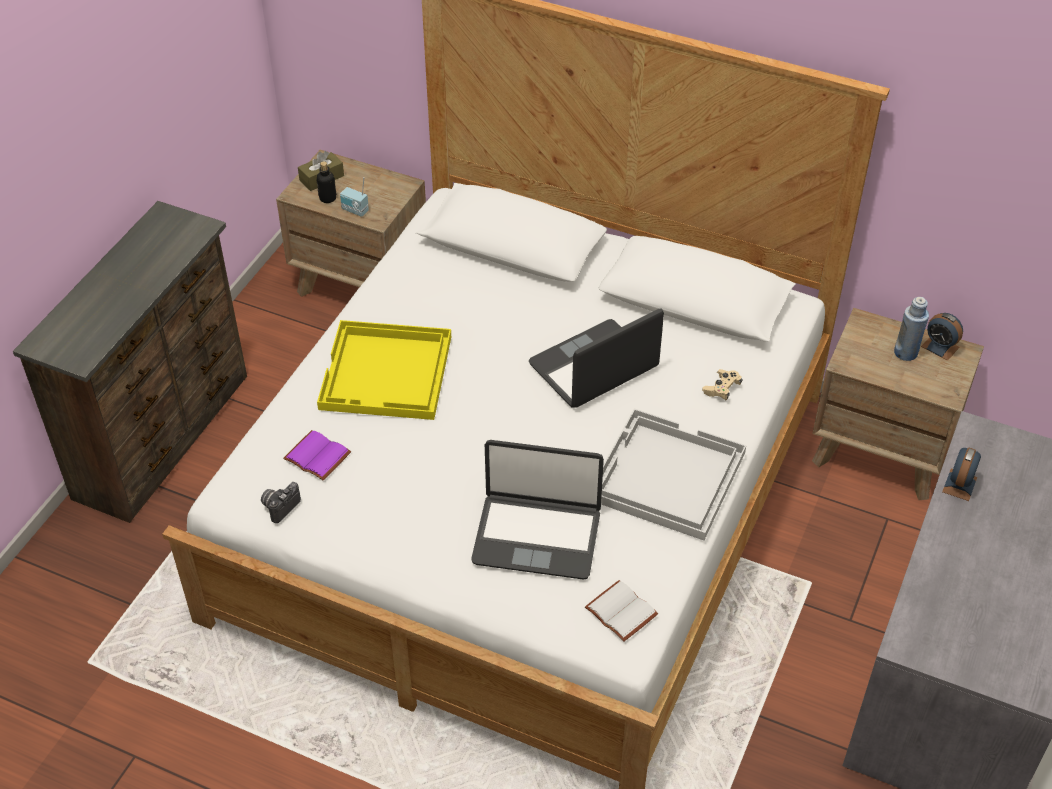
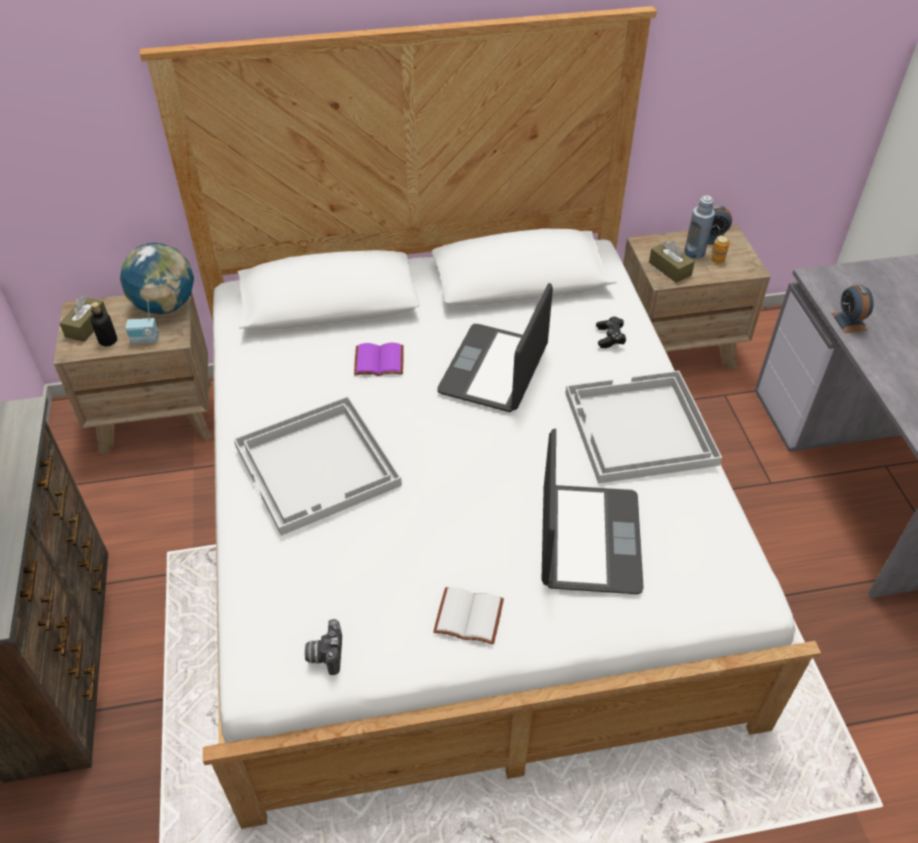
camera: 35 degrees left, 0 degrees up
purple book [283,430,351,480] -> purple book moved to [354,343,404,376]
yellow tray [317,320,451,420] -> white tray [234,396,402,536]
laptop [471,440,604,580] -> laptop turned 60 degrees counterclockwise [541,428,644,594]
white book [585,580,658,642] -> white book moved to [433,587,504,644]
beige game controller [702,369,743,400] -> black game controller [596,317,626,348]
none -> globe [120,243,194,314]
none -> brown tissue box [649,241,695,283]
none -> can [711,235,729,263]

